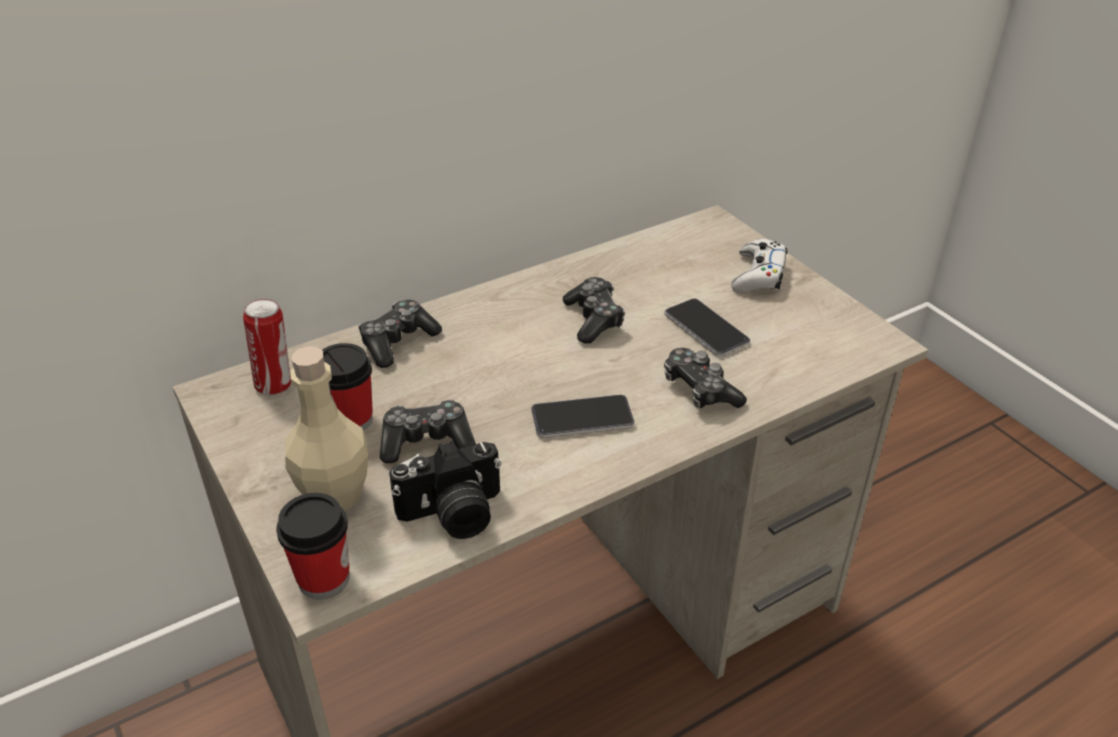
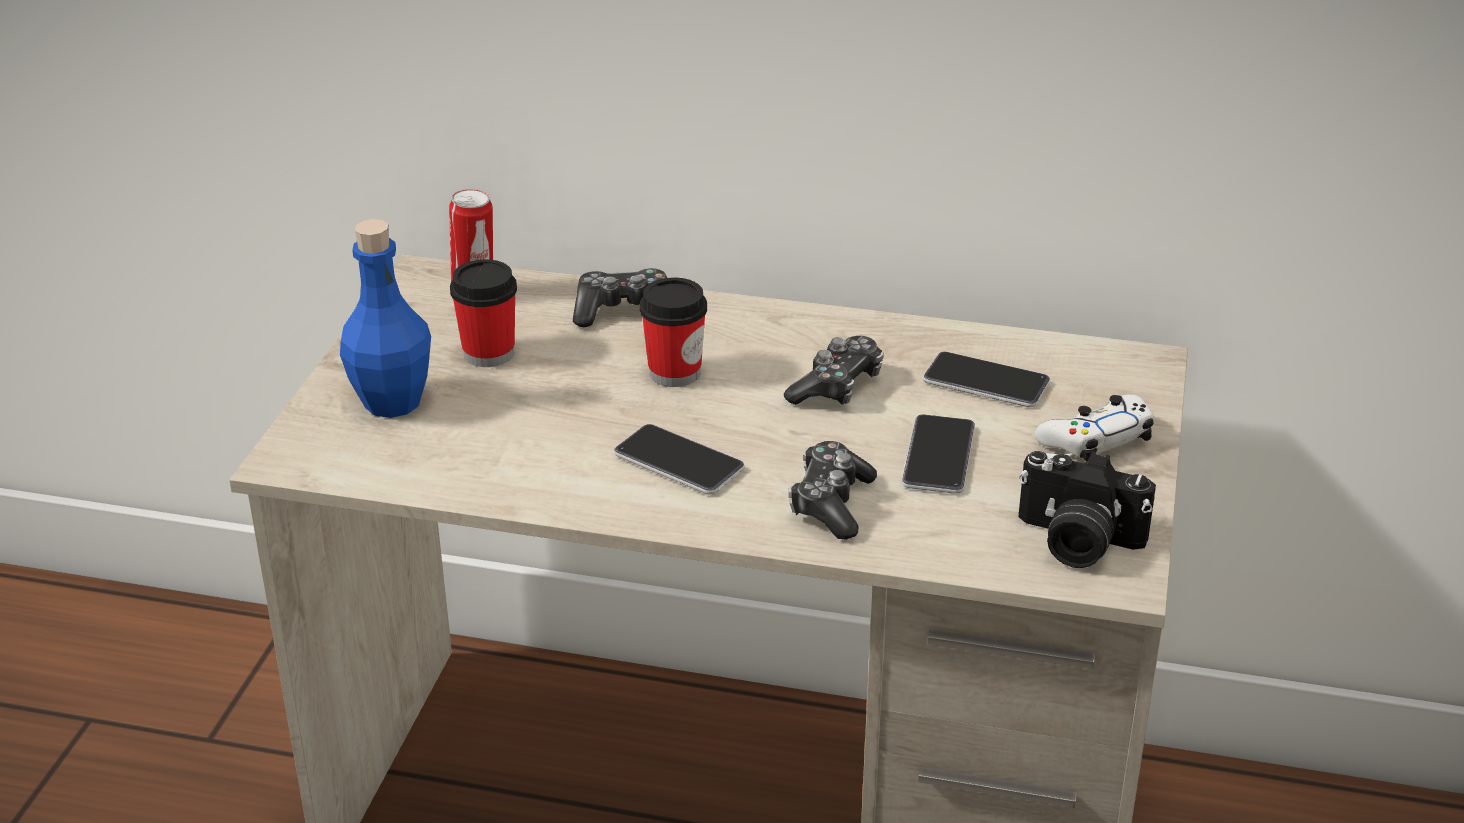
camera: 45 degrees right, 5 degrees down
cup [276,493,350,599] -> cup moved to [640,278,707,387]
beige bottle [285,346,368,511] -> blue bottle [340,219,431,418]
game controller [380,399,476,463] -> none
camera [389,440,501,539] -> camera moved to [1018,451,1156,568]
none -> phone [923,352,1050,407]

